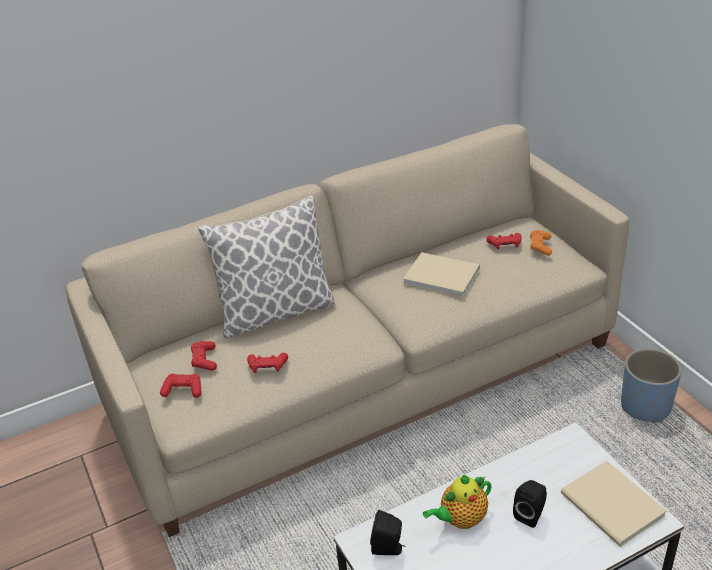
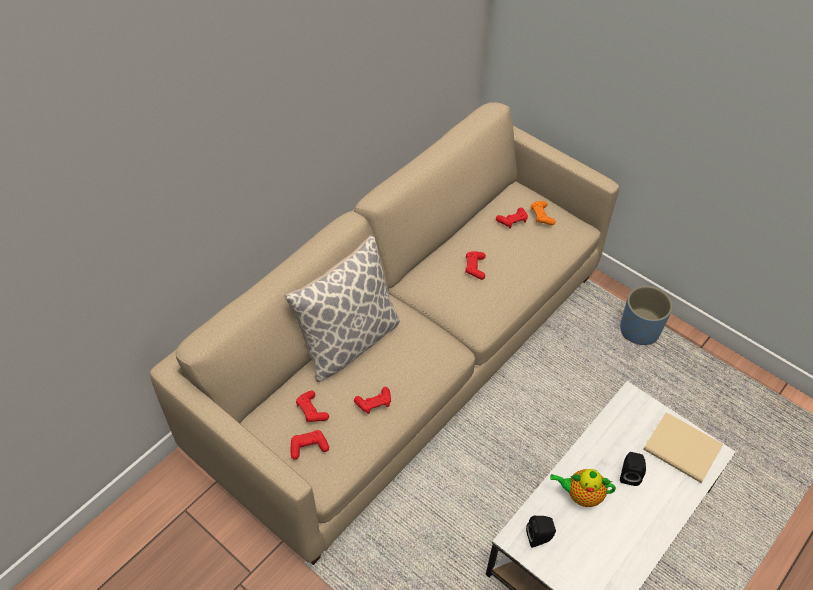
camera: 25 degrees left, 15 degrees up
beige book [403,252,480,297] -> red game controller [465,251,486,280]
teapot [423,475,492,529] -> teapot turned 60 degrees clockwise [550,469,616,507]

